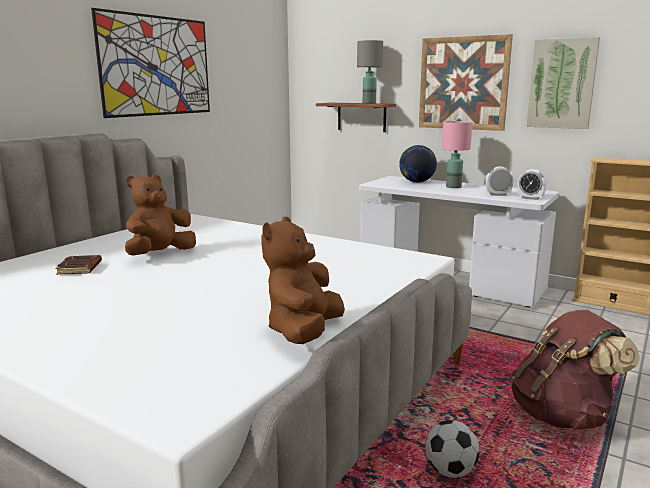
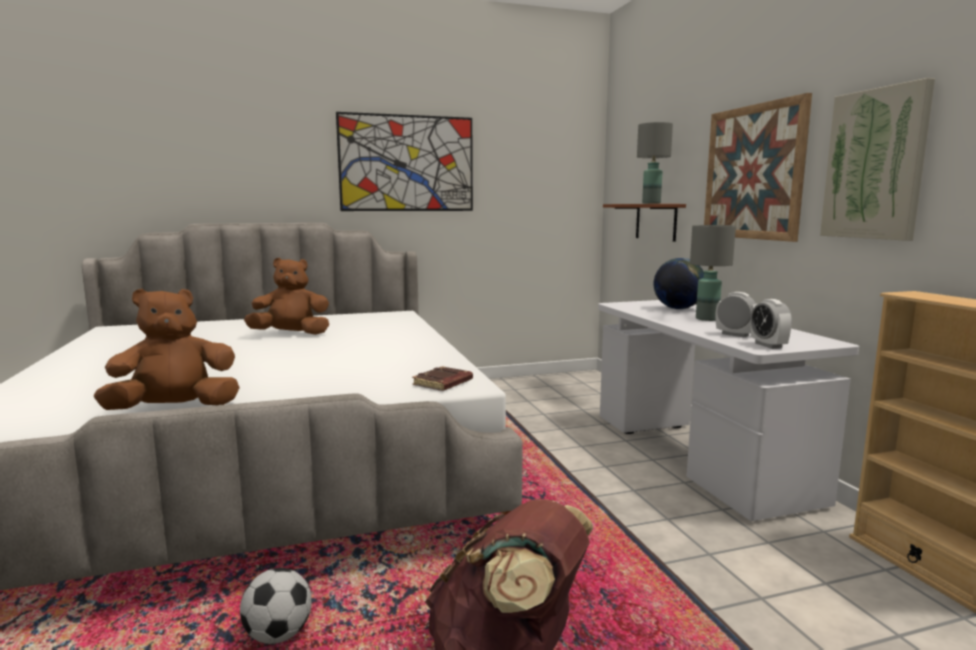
camera: 40 degrees right, 5 degrees down
brown book [55,255,102,275] -> brown book moved to [412,366,473,391]
pink table lamp [442,121,472,188] -> grey table lamp [690,225,736,321]

